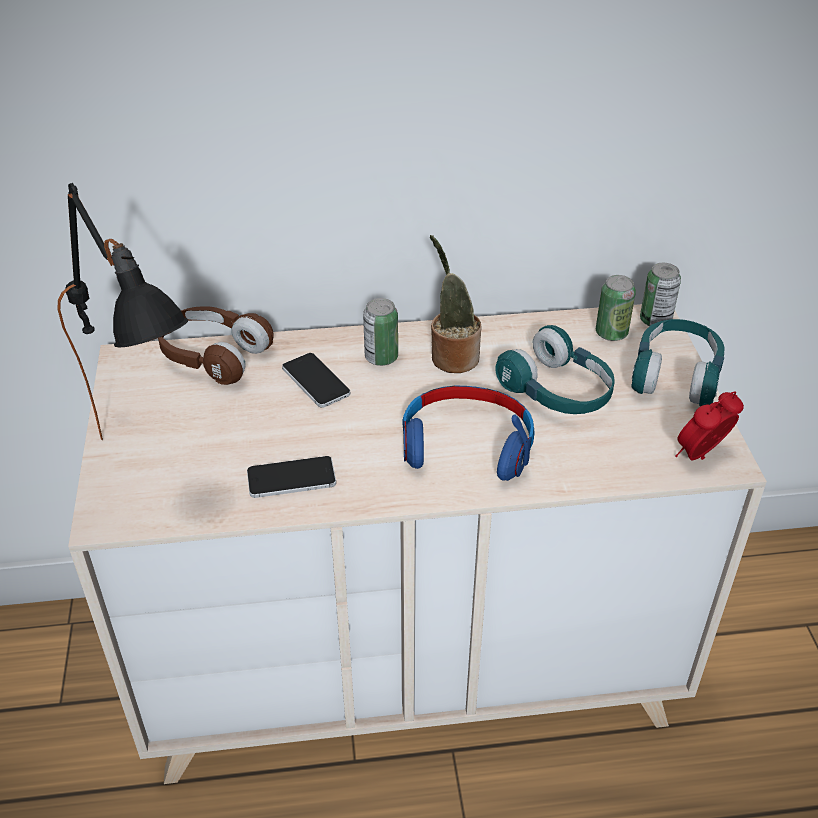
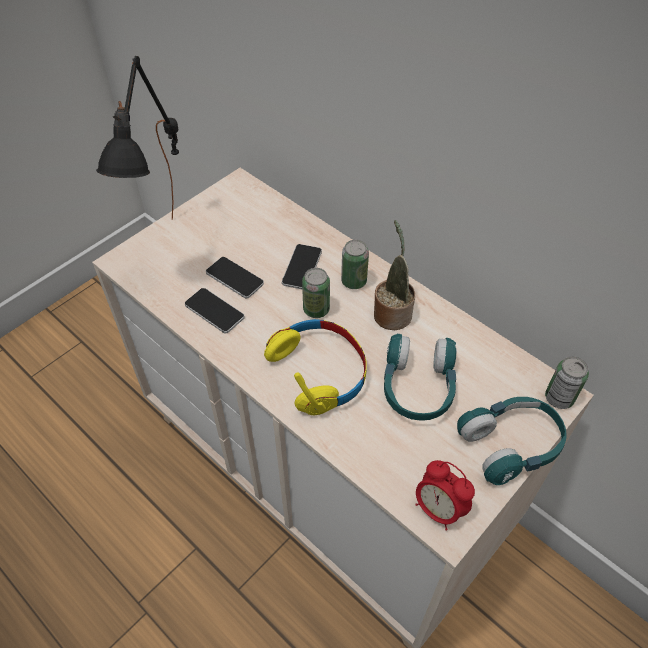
camera: 50 degrees right, 10 degrees up
brown headphones [158,306,274,385] -> none
blue headphones [402,386,534,481] -> yellow headphones [264,319,366,415]
can [596,275,636,341] -> can moved to [302,268,330,318]
alarm clock [675,391,744,460] -> alarm clock turned 150 degrees counterclockwise [415,460,475,531]
none -> phone [206,257,264,298]

